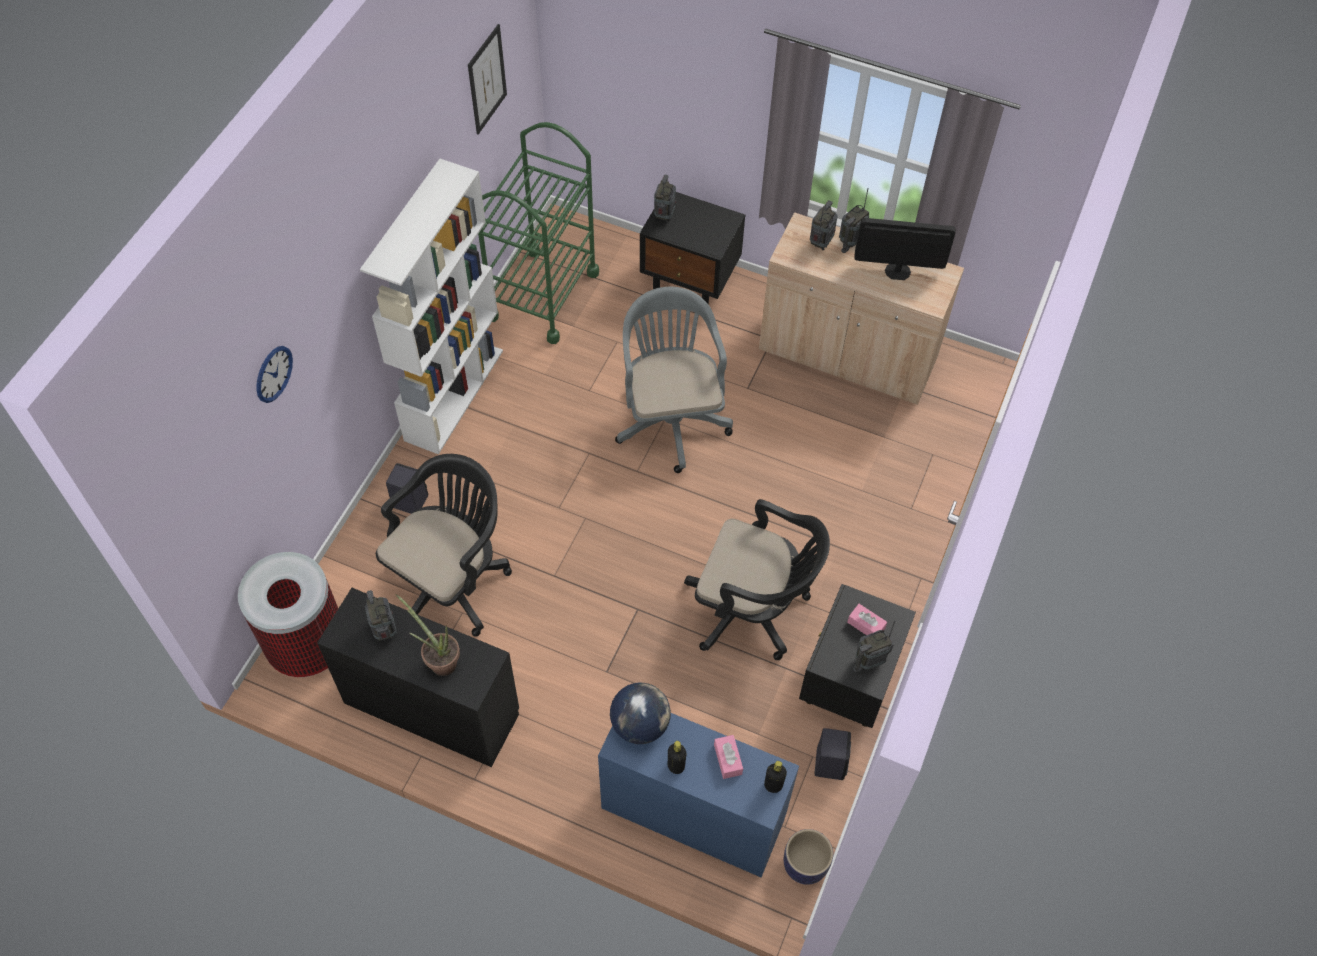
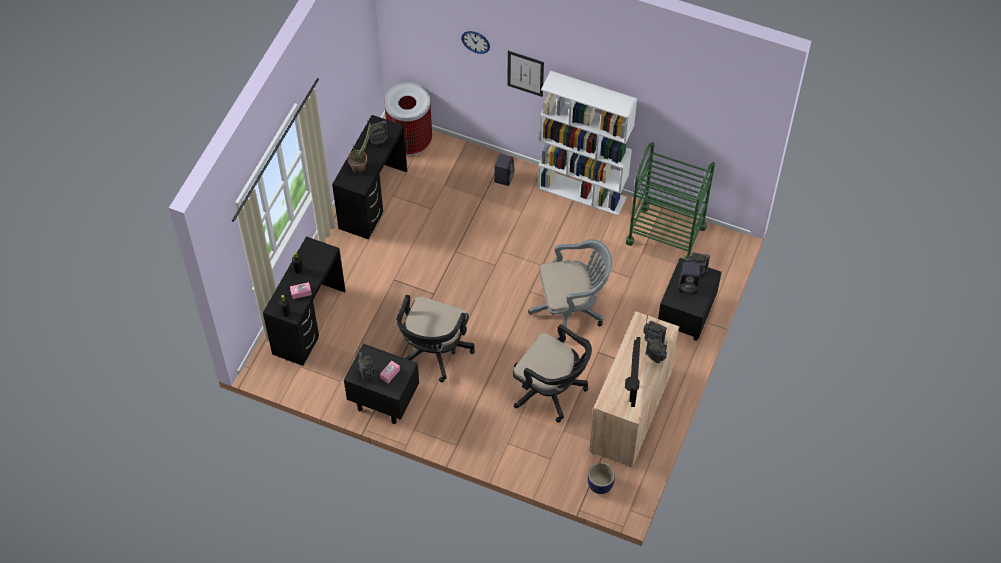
camera: 90 degrees right, 0 degrees up
black office chair [376,454,512,637] -> black office chair moved to [513,324,592,422]
picture [468,24,507,135] -> picture moved to [508,51,544,97]
blue desk [598,713,799,877] -> black desk [263,236,346,366]
globe [610,683,671,744] -> none
planter [784,829,833,885] -> planter moved to [588,462,615,494]
black speaker [815,728,851,780] -> black speaker moved to [679,262,700,294]

